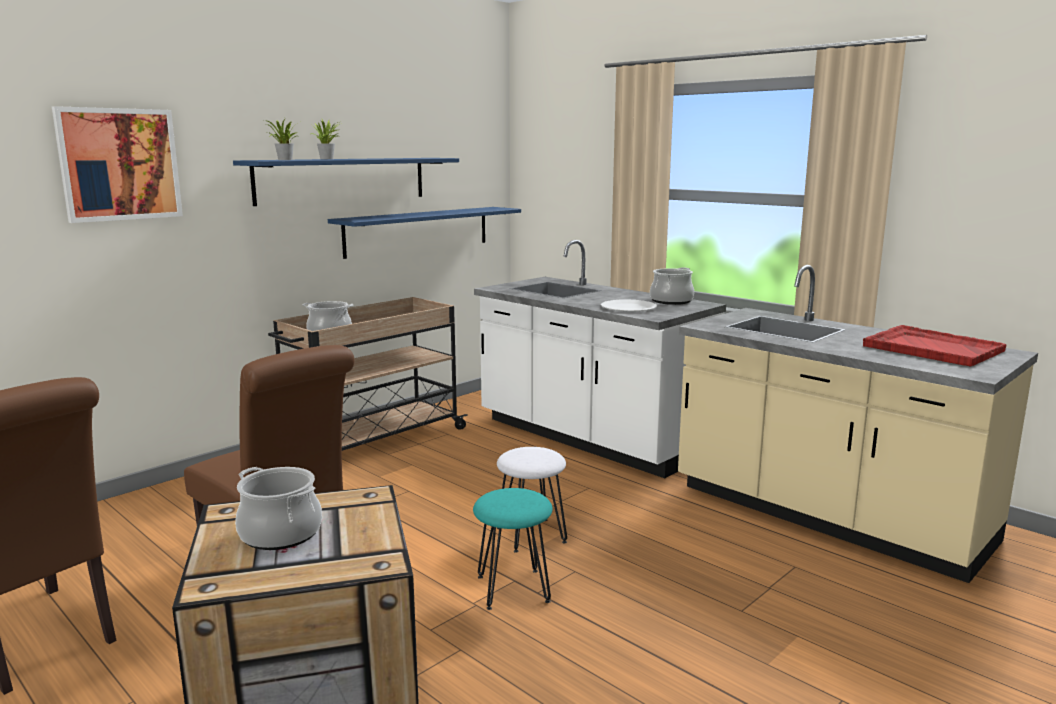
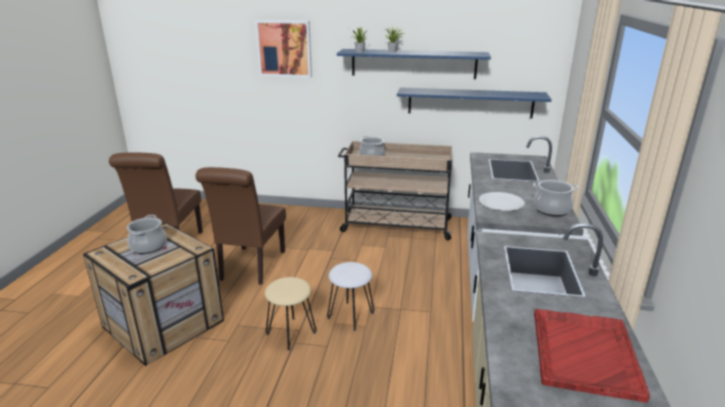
camera: 55 degrees right, 10 degrees up
turquoise stool [473,488,553,610] -> beige stool [265,277,316,350]

